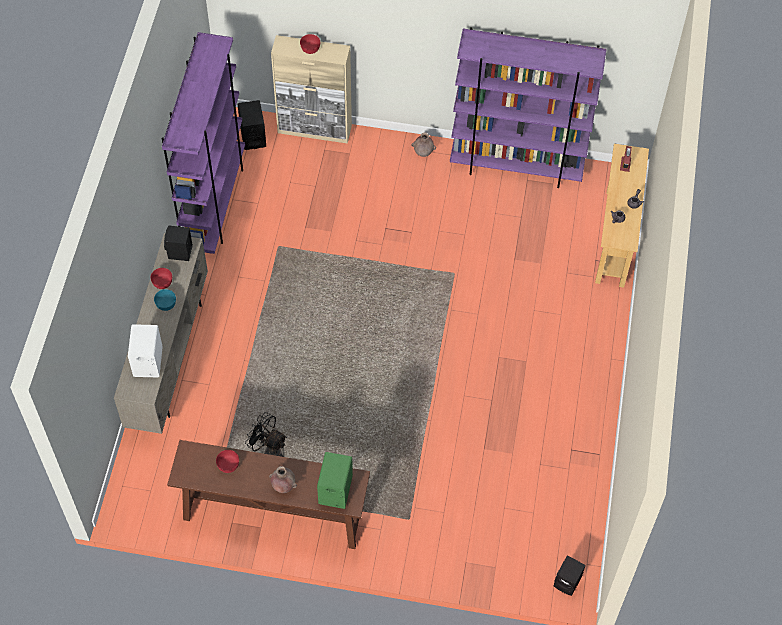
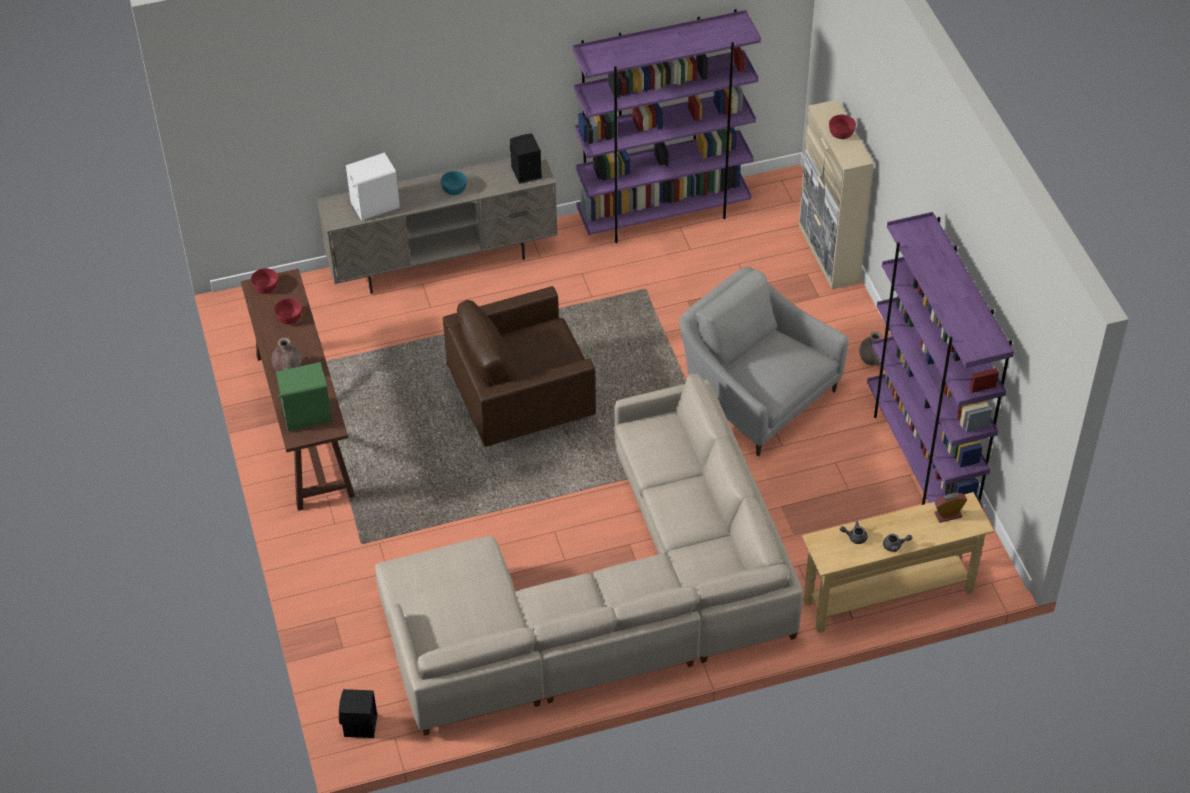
camera: 65 degrees right, 10 degrees down
red bowl [151,268,172,289] -> red bowl moved to [251,268,278,294]
black speaker [238,100,266,150] -> none
black fan [245,412,287,457] -> none
none -> beige sofa [375,374,803,736]
none -> brown armchair [443,286,596,447]
none -> grey armchair [679,267,849,457]

